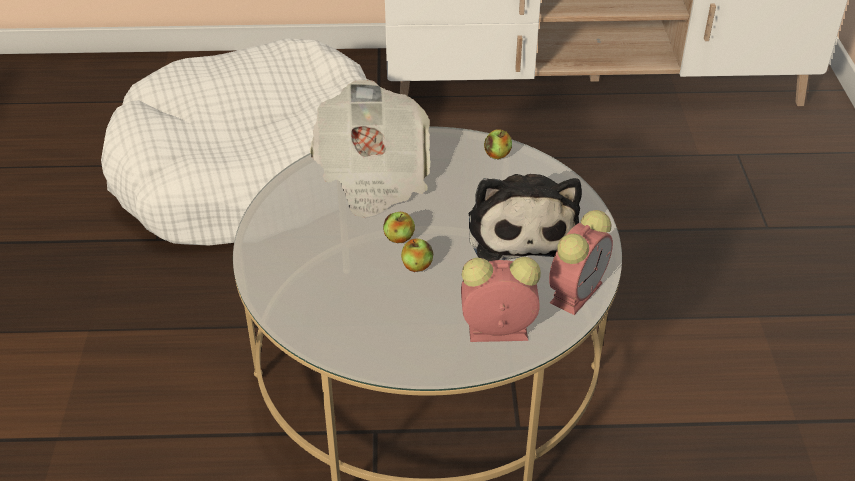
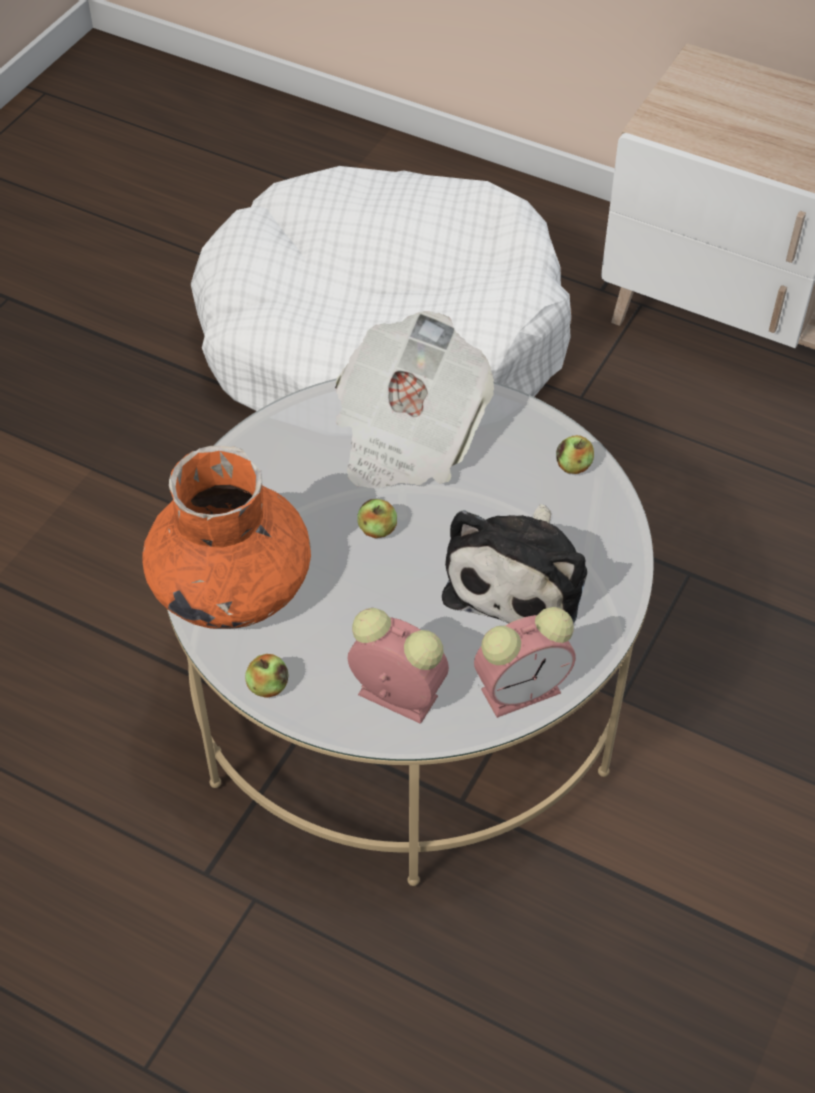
camera: 30 degrees right, 10 degrees up
apple [401,238,433,272] -> apple moved to [245,654,288,698]
none -> orange vase [142,446,311,629]

